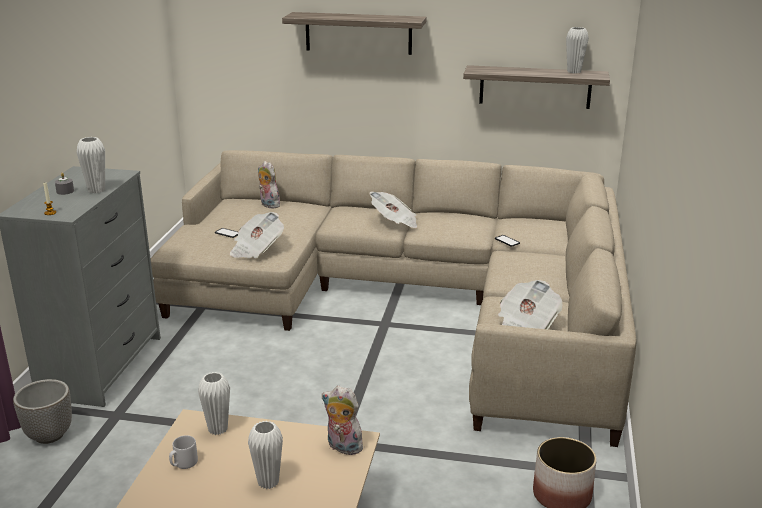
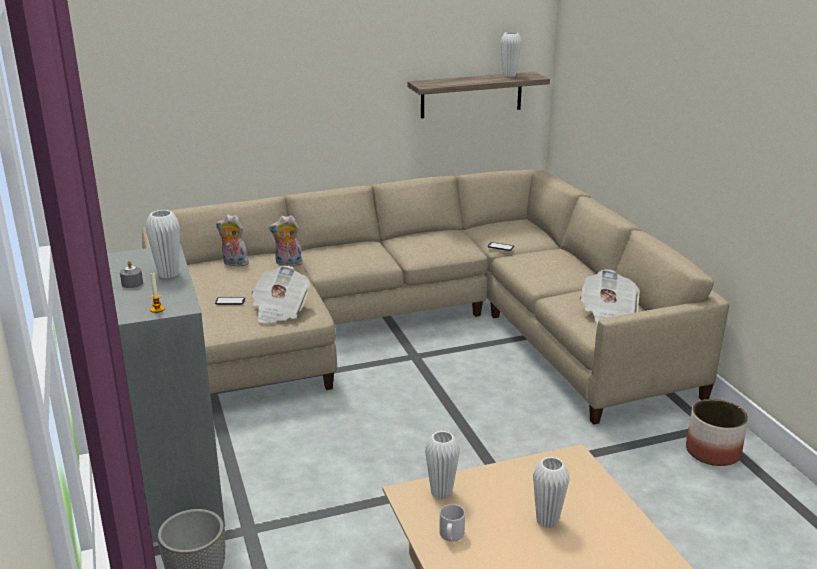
camera: 30 degrees left, 0 degrees up
shelf [282,12,427,55] -> none
plush toy [322,386,363,455] -> plush toy moved to [269,215,303,266]
newspaper [369,191,417,228] -> none

